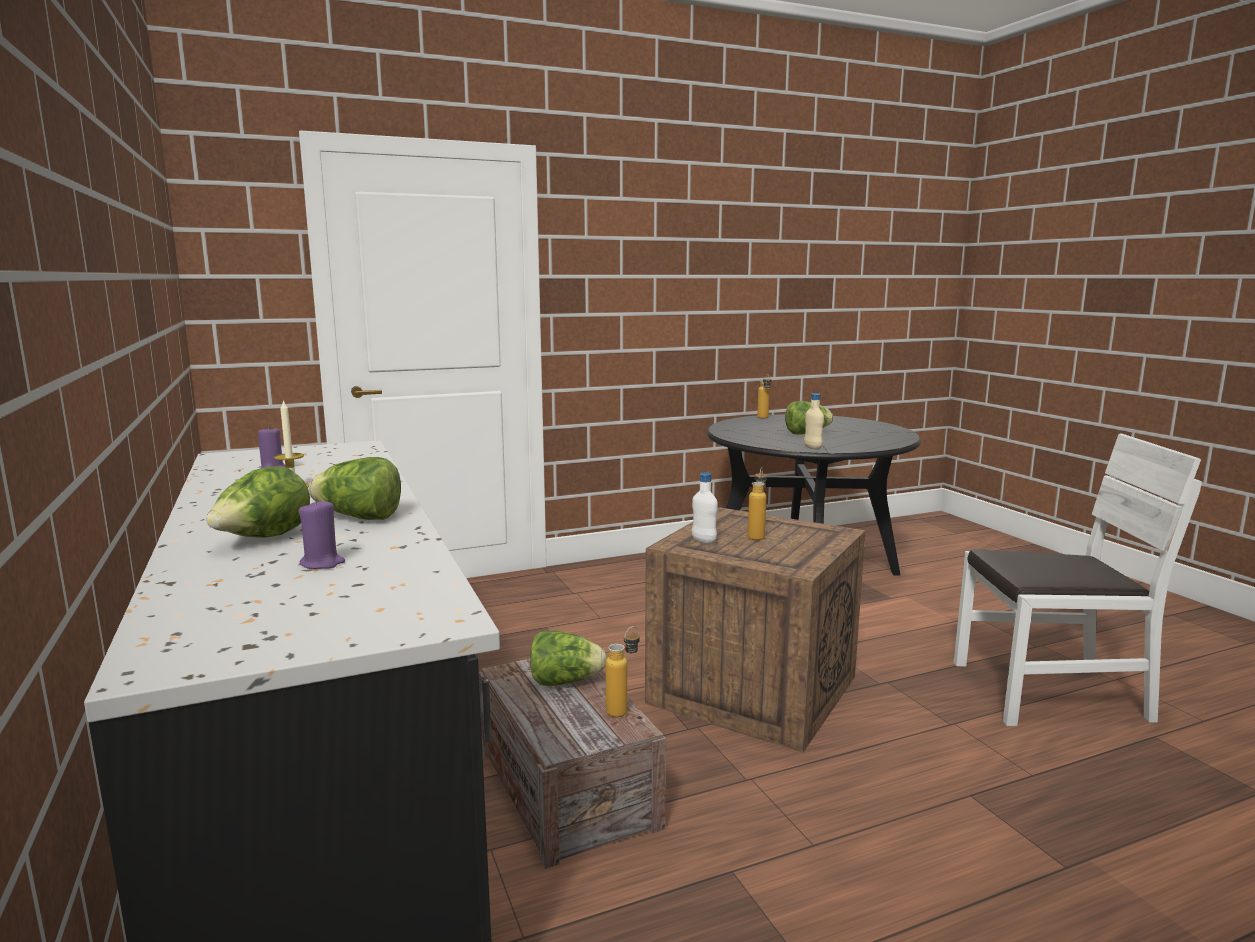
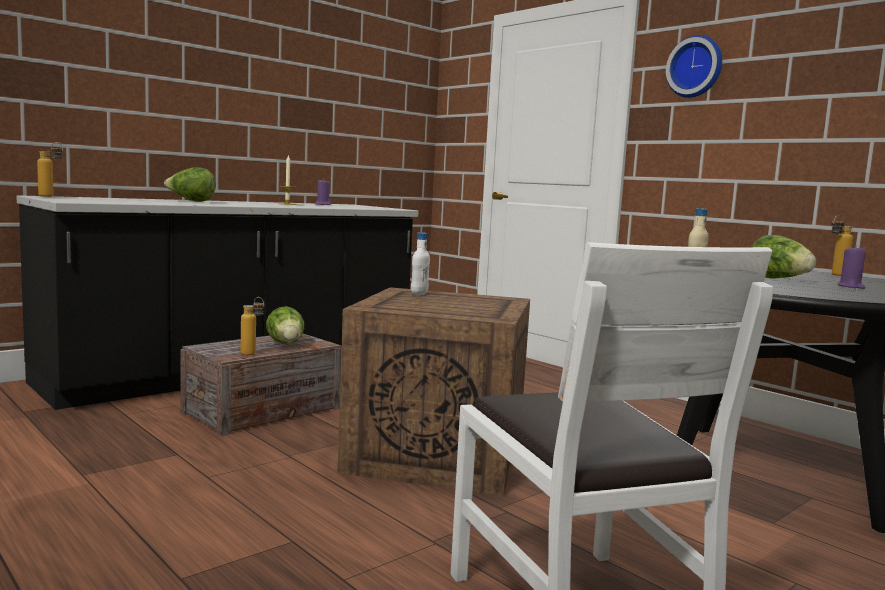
camera: 70 degrees right, 5 degrees down
purple candle [298,499,345,569] -> purple candle moved to [838,245,866,289]
lettuce [309,457,401,520] -> none
bottle [747,467,767,540] -> bottle moved to [37,142,63,197]
none -> wall clock [666,35,722,98]

